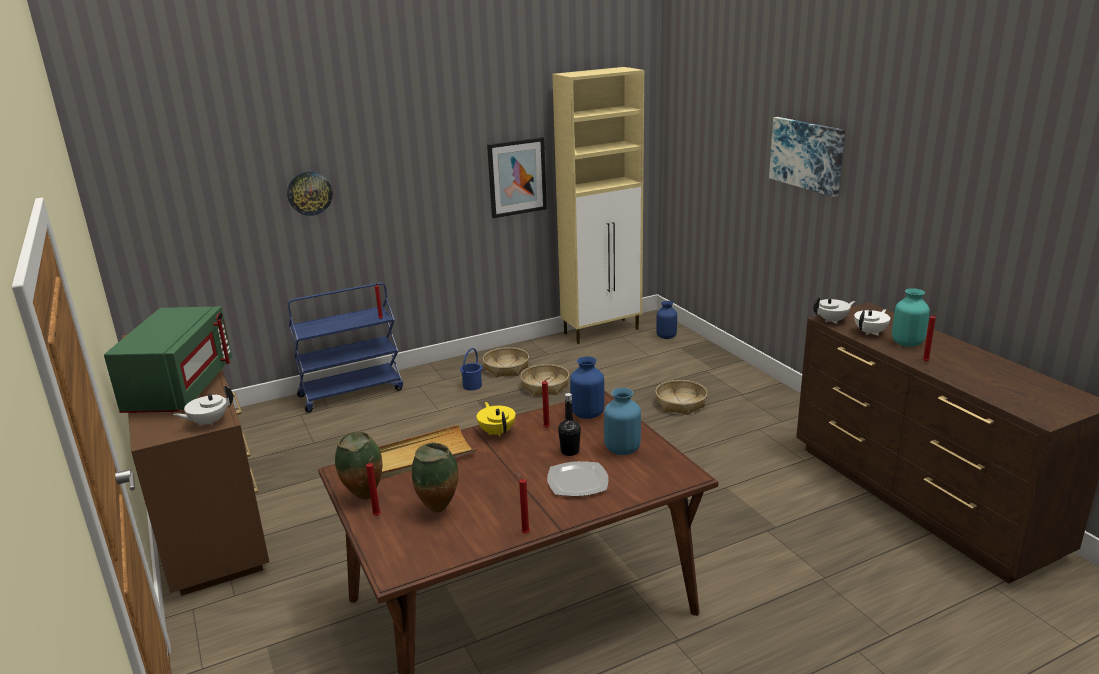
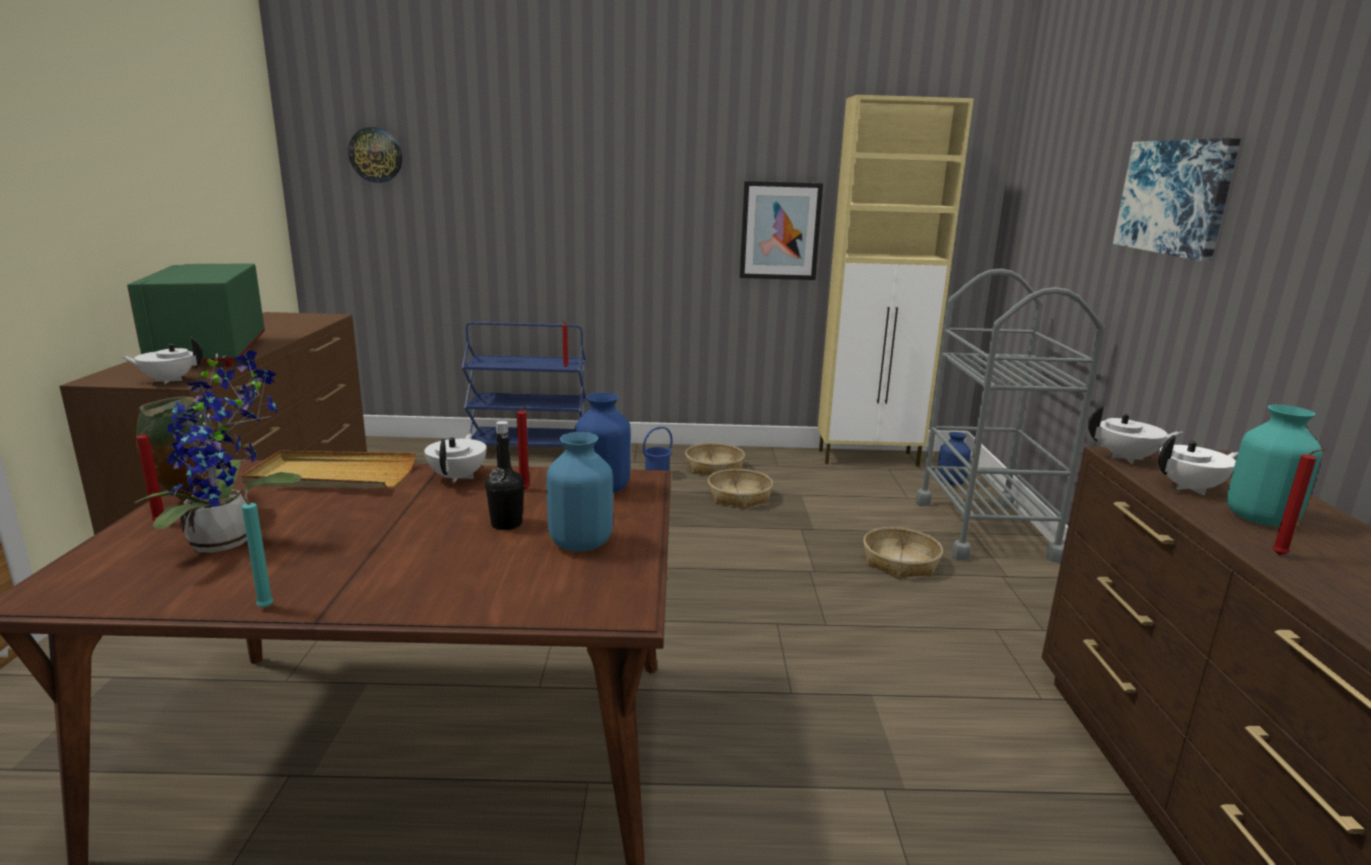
camera: 25 degrees right, 5 degrees down
green microwave [104,306,232,413] -> green microwave turned 135 degrees clockwise [127,263,265,367]
wall clock [287,171,333,216] -> wall clock moved to [348,127,402,183]
vase [412,442,459,513] -> potted plant [134,350,302,553]
yellow teapot [477,402,516,437] -> white teapot [424,433,486,483]
red candle [516,472,530,534] -> turquoise candle [242,489,274,608]
plate [547,461,609,496] -> none
none -> grey cart [915,268,1105,563]

